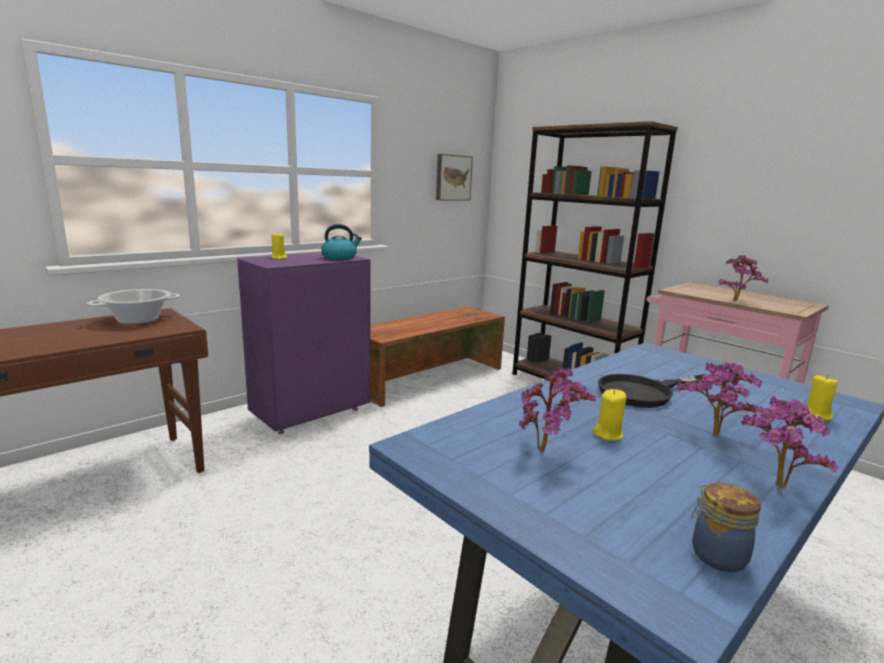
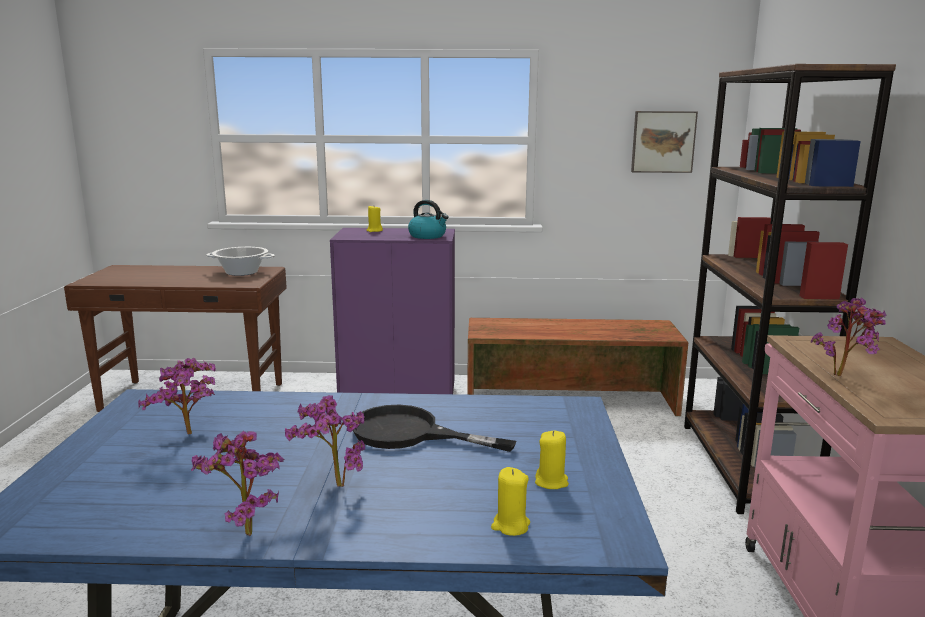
camera: 45 degrees right, 0 degrees up
yellow candle [593,389,627,441] -> yellow candle moved to [535,431,569,489]
jar [691,483,761,572] -> none

